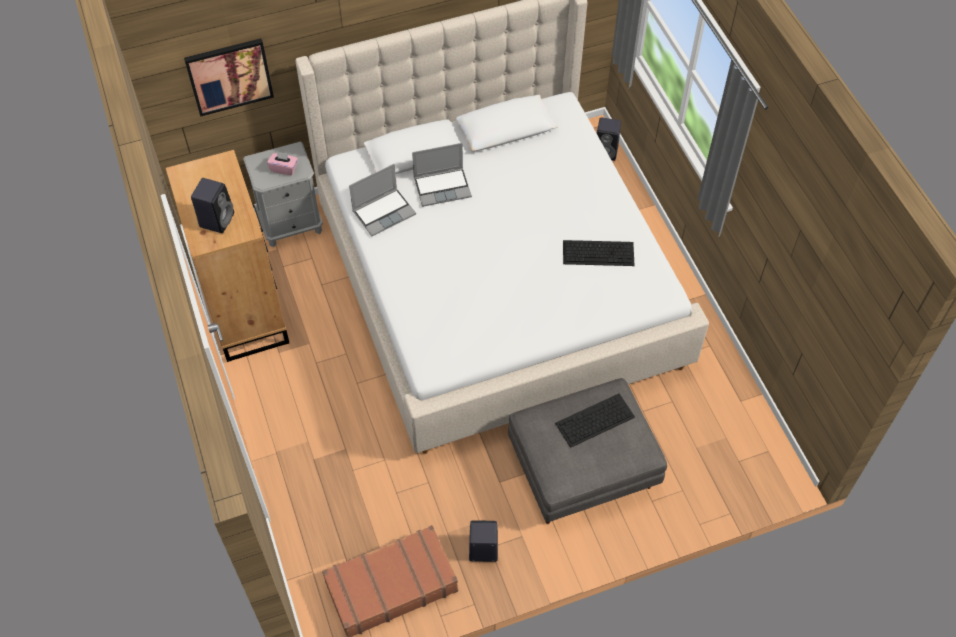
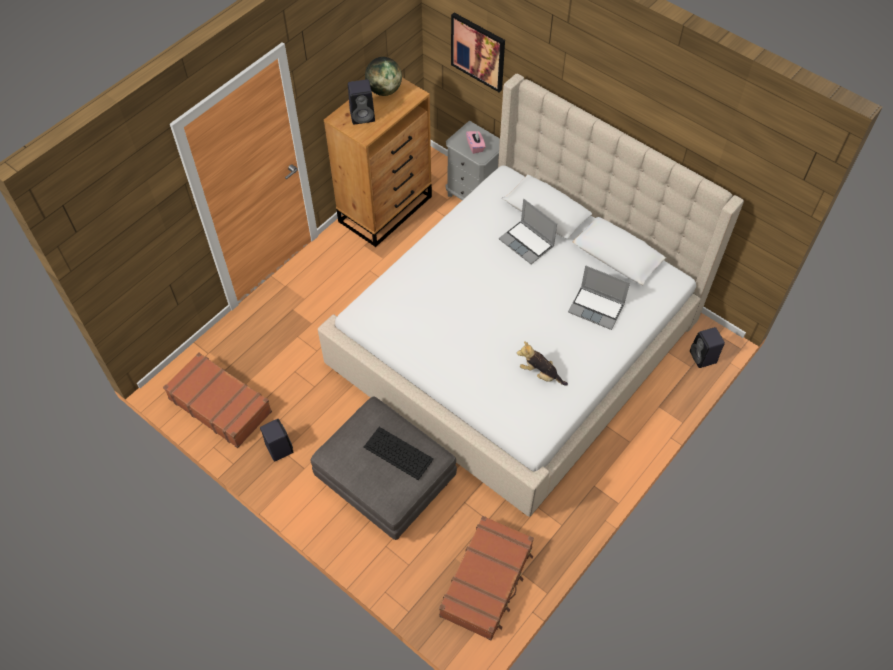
camera: 60 degrees right, 0 degrees up
laptop [349,164,416,236] -> laptop moved to [568,266,630,330]
keyboard [563,240,635,266] -> plush toy [517,341,568,386]
none -> globe [365,57,402,96]
none -> brown suitcase [439,516,534,641]

